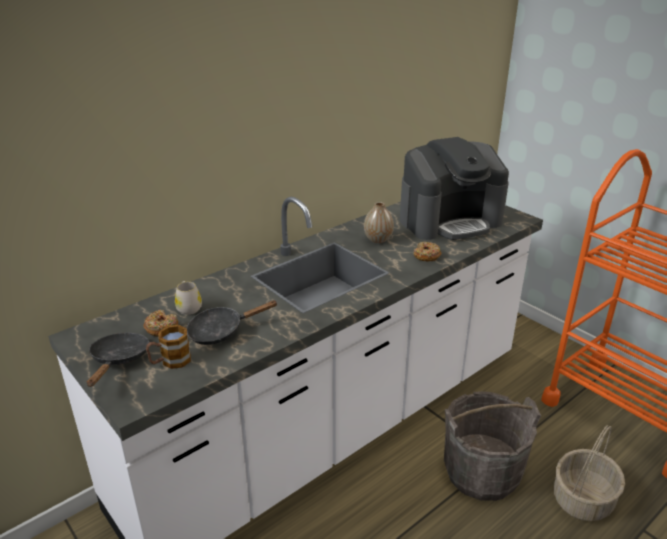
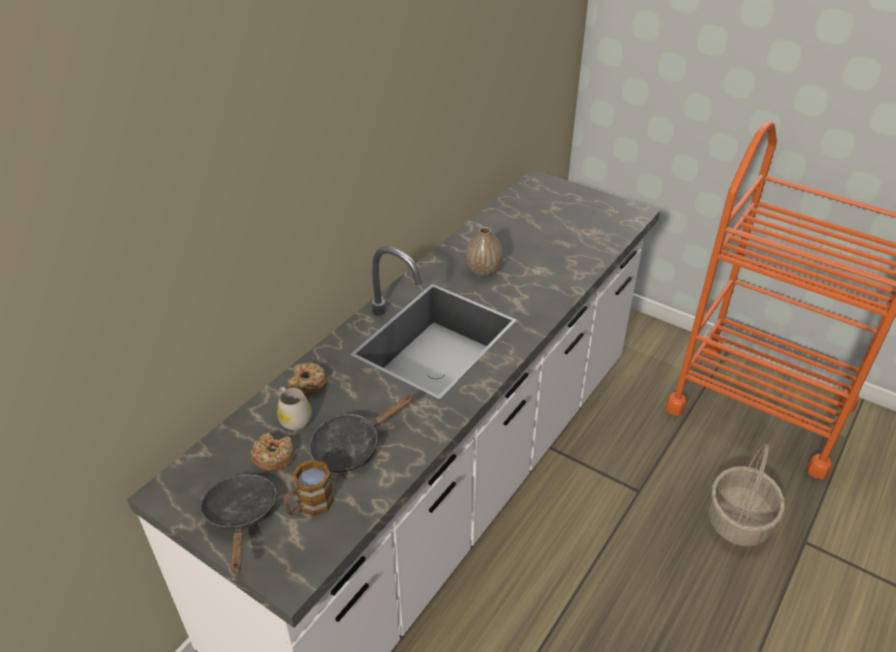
camera: 15 degrees left, 10 degrees up
coffee machine [400,137,509,240] -> none
donut [413,242,441,261] -> donut moved to [288,363,328,395]
grey bucket [444,391,541,501] -> none

